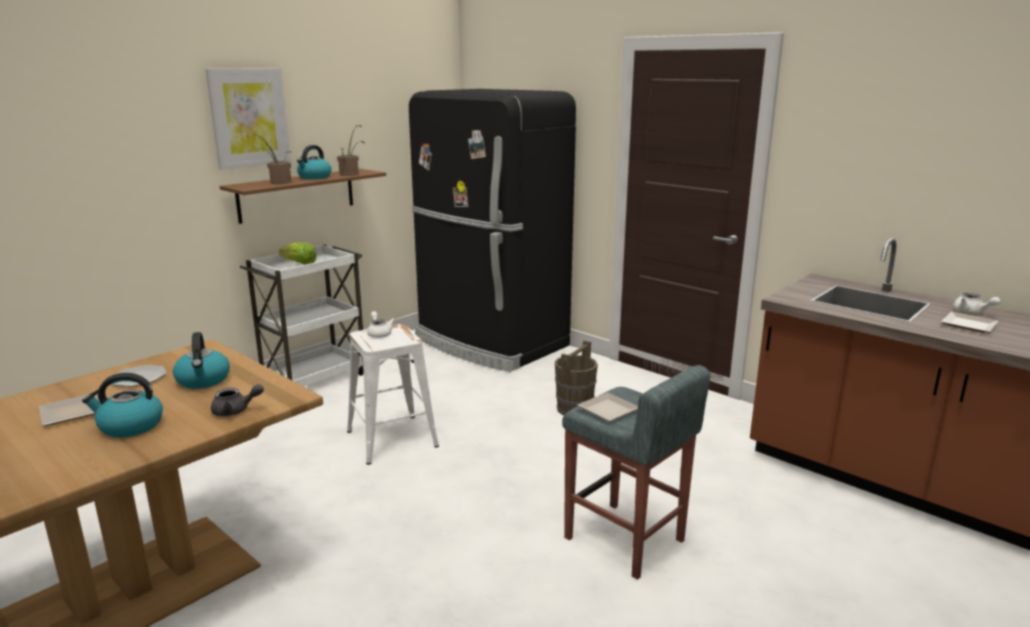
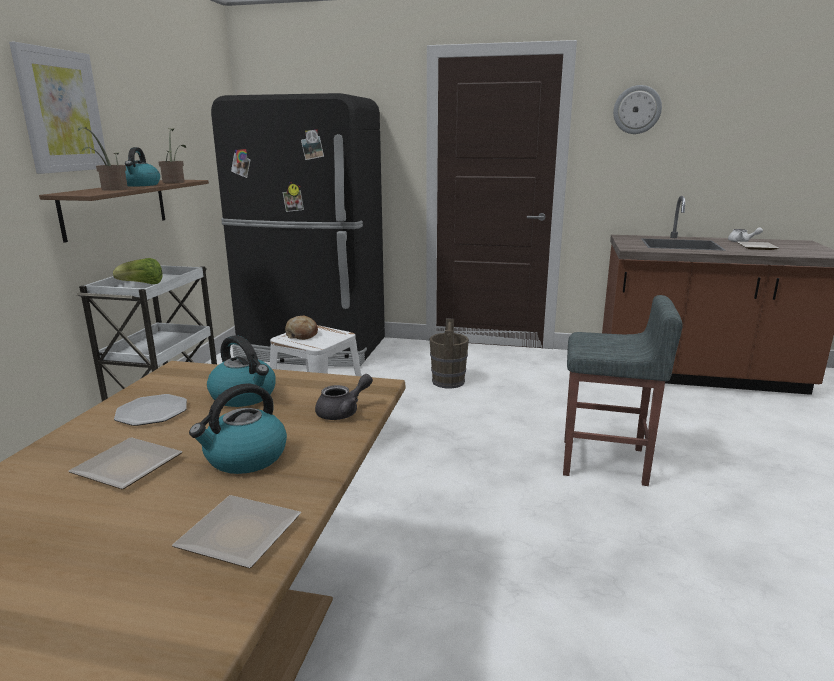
camera: 30 degrees left, 0 degrees up
white teapot [367,311,395,338] -> bread [285,316,318,340]
plate [577,393,638,422] -> plate moved to [172,495,301,568]
none -> wall clock [613,85,662,134]

